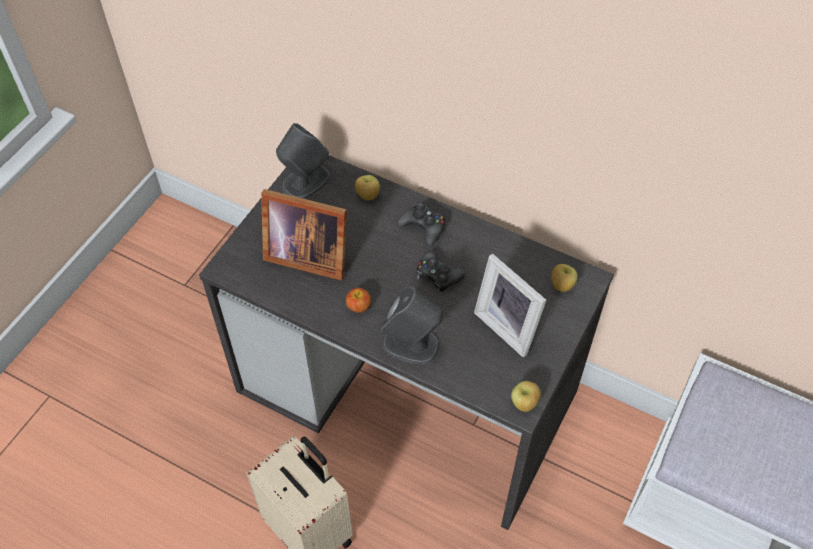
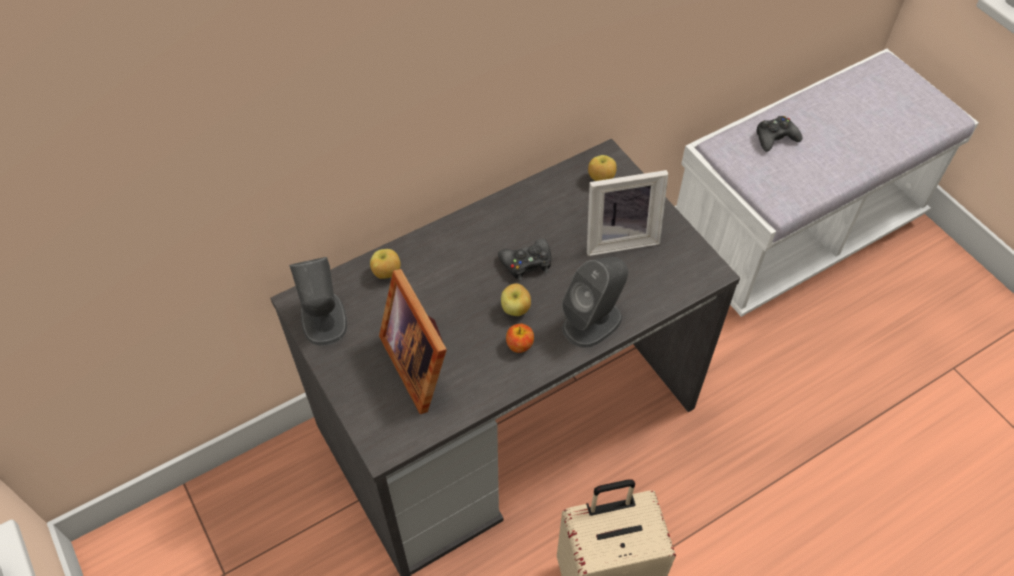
camera: 60 degrees left, 0 degrees up
picture frame [261,189,347,281] -> picture frame turned 105 degrees clockwise [379,269,447,414]
black game controller [398,202,445,246] -> black game controller moved to [756,116,802,152]
apple [511,381,541,412] -> apple moved to [501,283,531,316]

